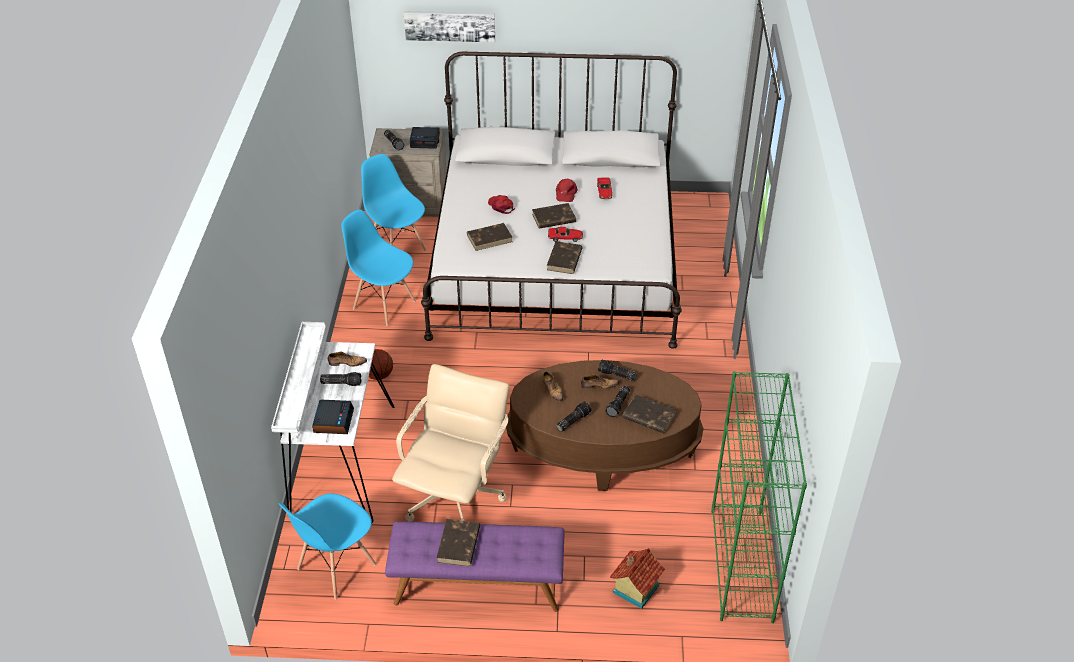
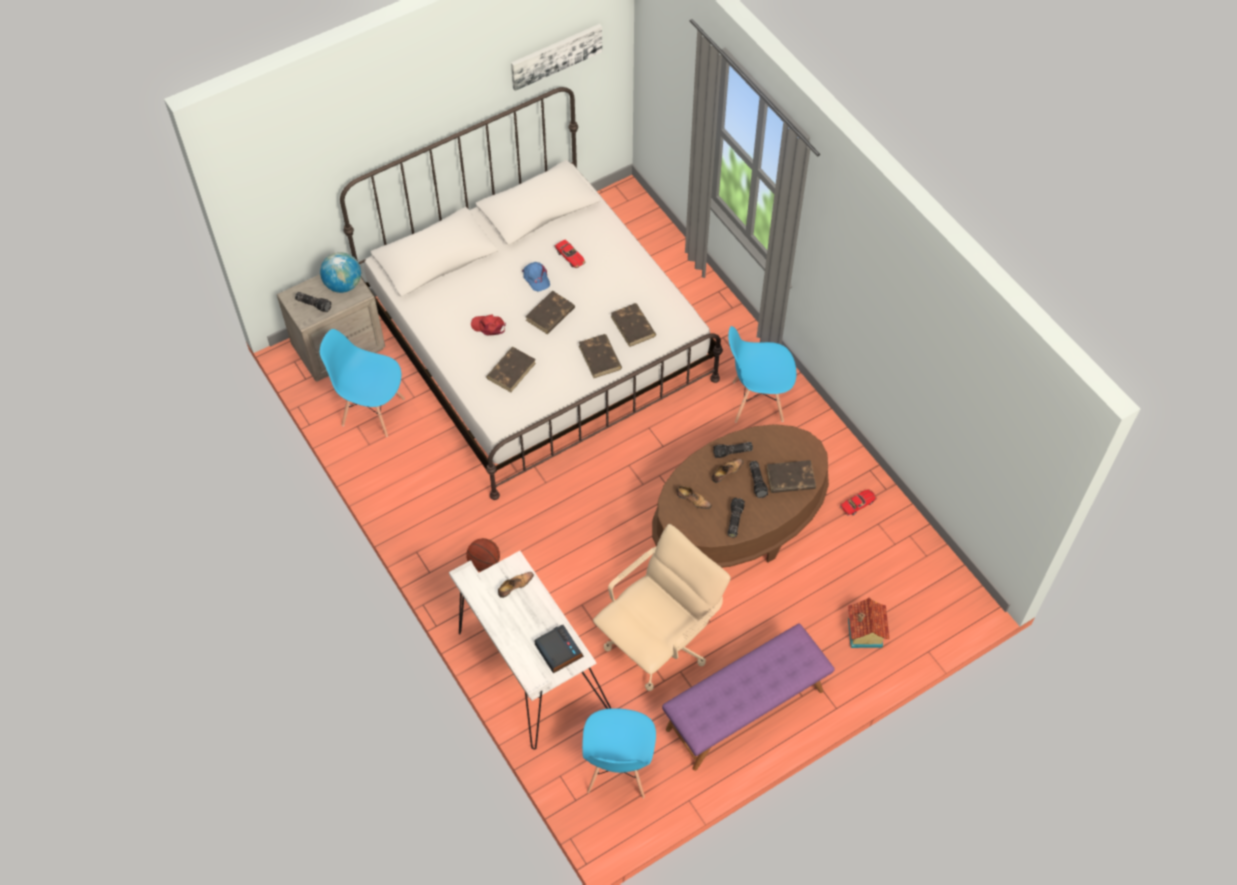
camera: 35 degrees left, 15 degrees up
flashlight [320,372,361,386] -> none
blue chair [341,210,416,326] -> blue chair moved to [728,326,796,423]
beige office chair [392,364,509,522] -> beige office chair turned 60 degrees clockwise [593,524,730,691]
picture [404,11,495,42] -> picture moved to [511,24,602,91]
alarm clock [410,127,440,149] -> globe [320,252,361,293]
brown book [436,519,480,567] -> brown book moved to [611,303,656,347]
toy car [548,227,583,242] -> toy car moved to [840,489,877,516]
red cap [556,179,578,202] -> blue cap [522,262,550,292]
green bookcase [711,371,807,623] -> none

